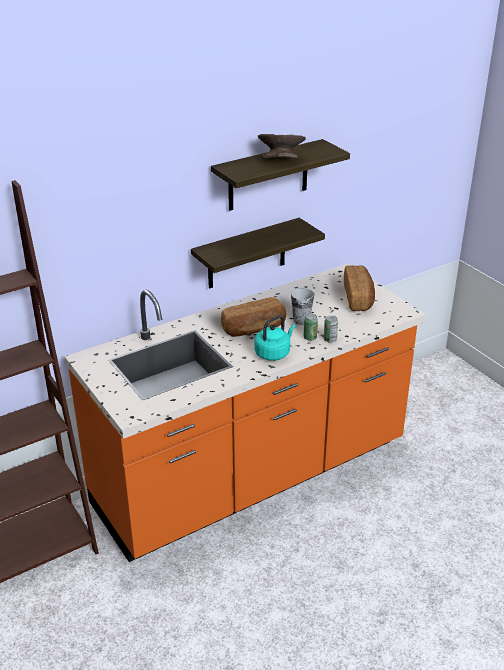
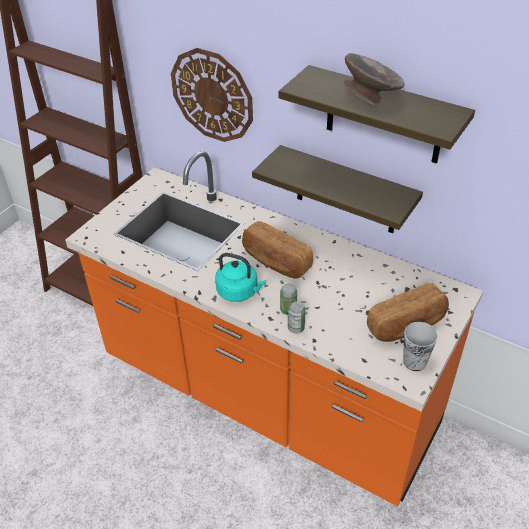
camera: 65 degrees right, 10 degrees up
cup [291,288,314,325] -> cup moved to [403,322,438,371]
none -> wall clock [171,48,253,142]

